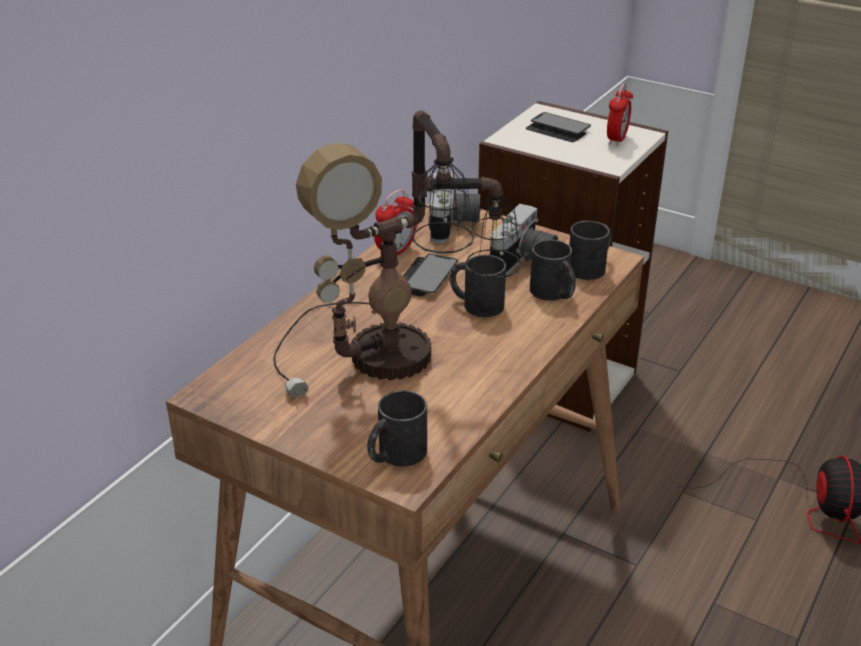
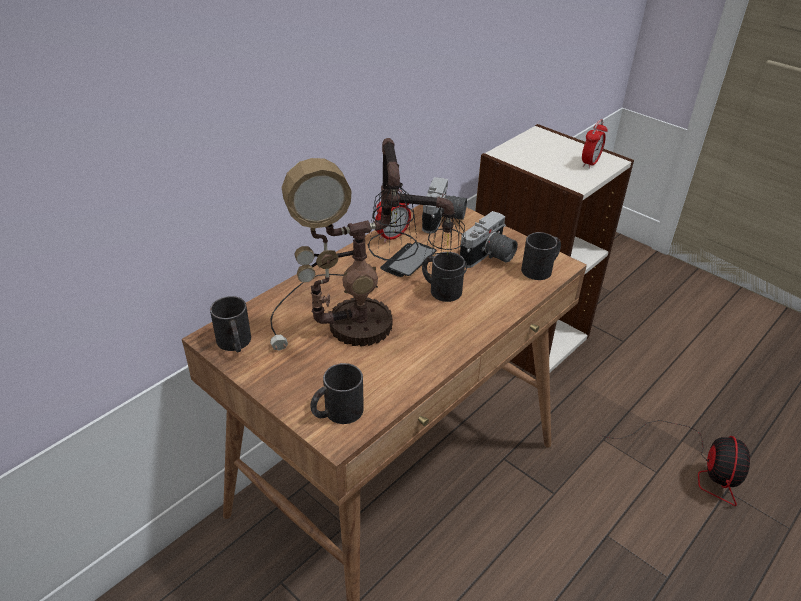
camera: 10 degrees right, 5 degrees up
phone [526,112,591,142] -> none
black mug [530,240,576,301] -> black mug moved to [210,296,251,352]

